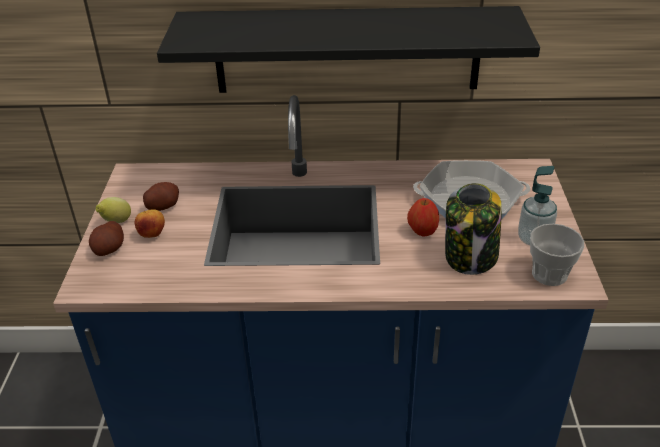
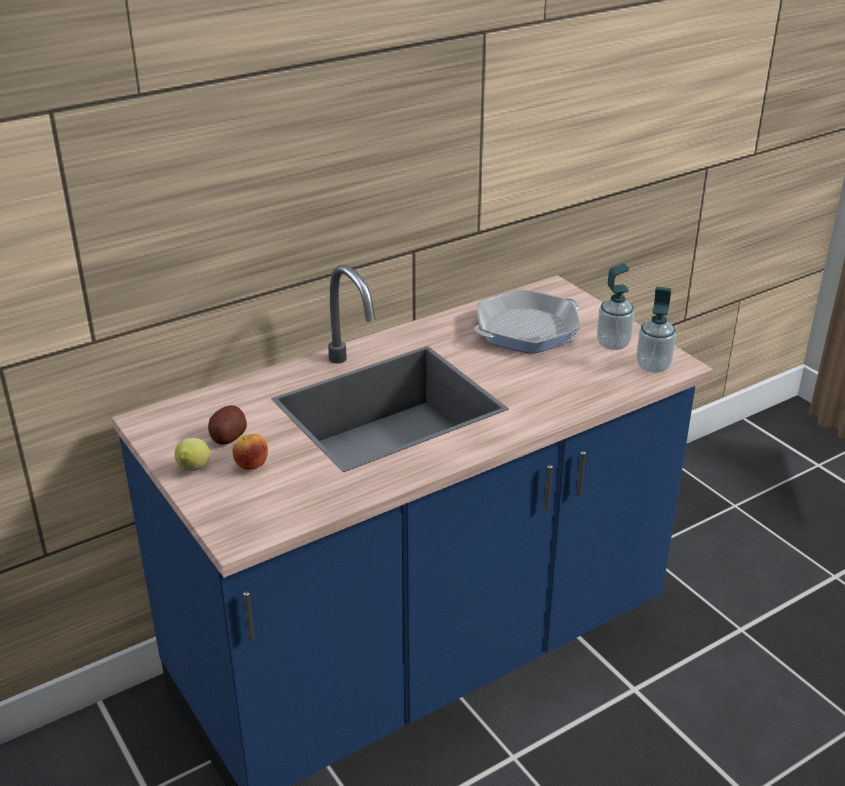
camera: 35 degrees left, 5 degrees down
potato [89,221,124,256] -> none
black shelf [157,6,540,93] -> none
apple [407,198,439,237] -> none
jar [445,183,502,275] -> none
cup [530,224,584,286] -> soap dispenser [636,287,676,373]

